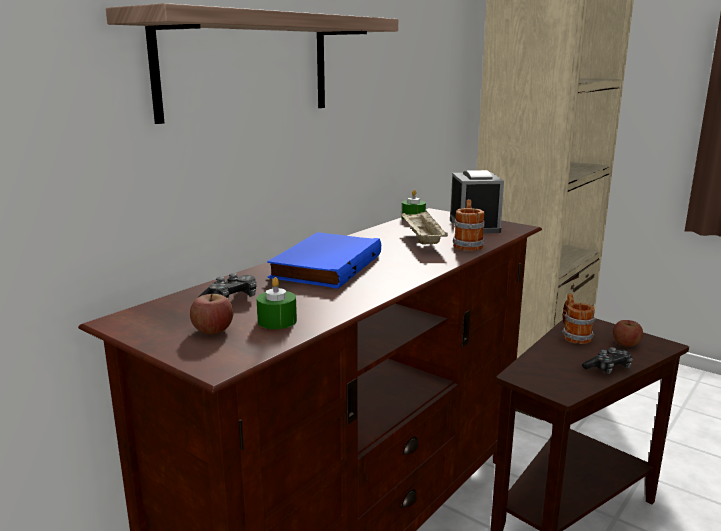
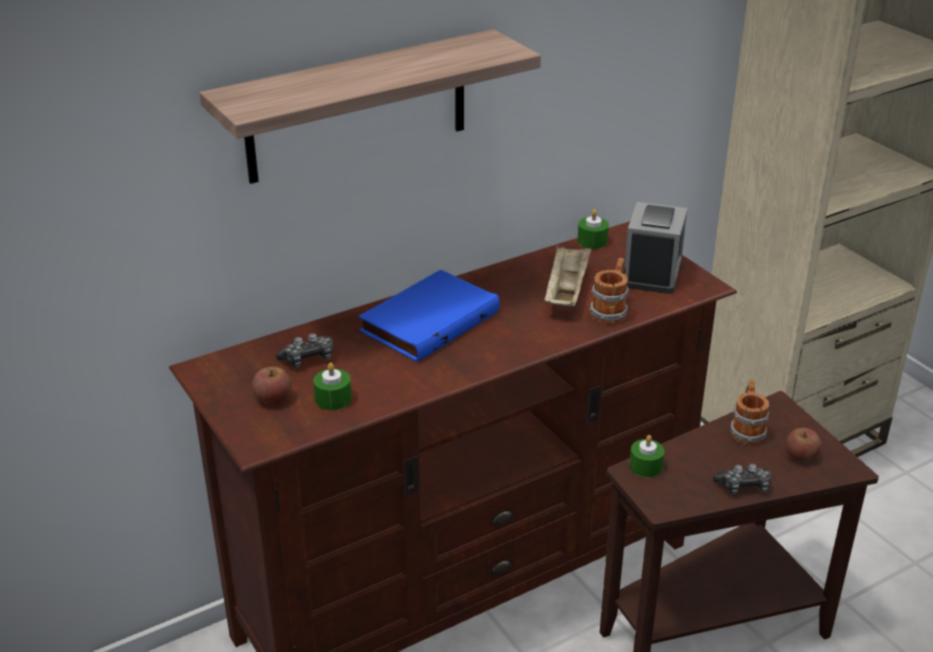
camera: 20 degrees right, 15 degrees up
none -> green candle [629,435,664,477]

